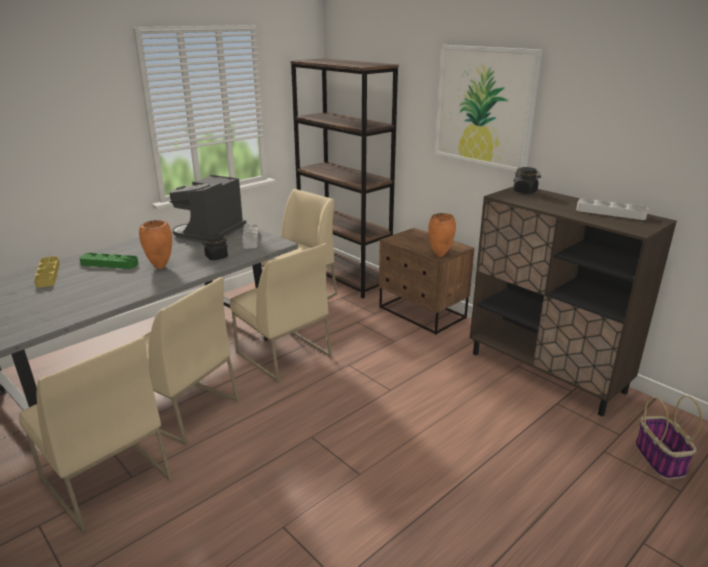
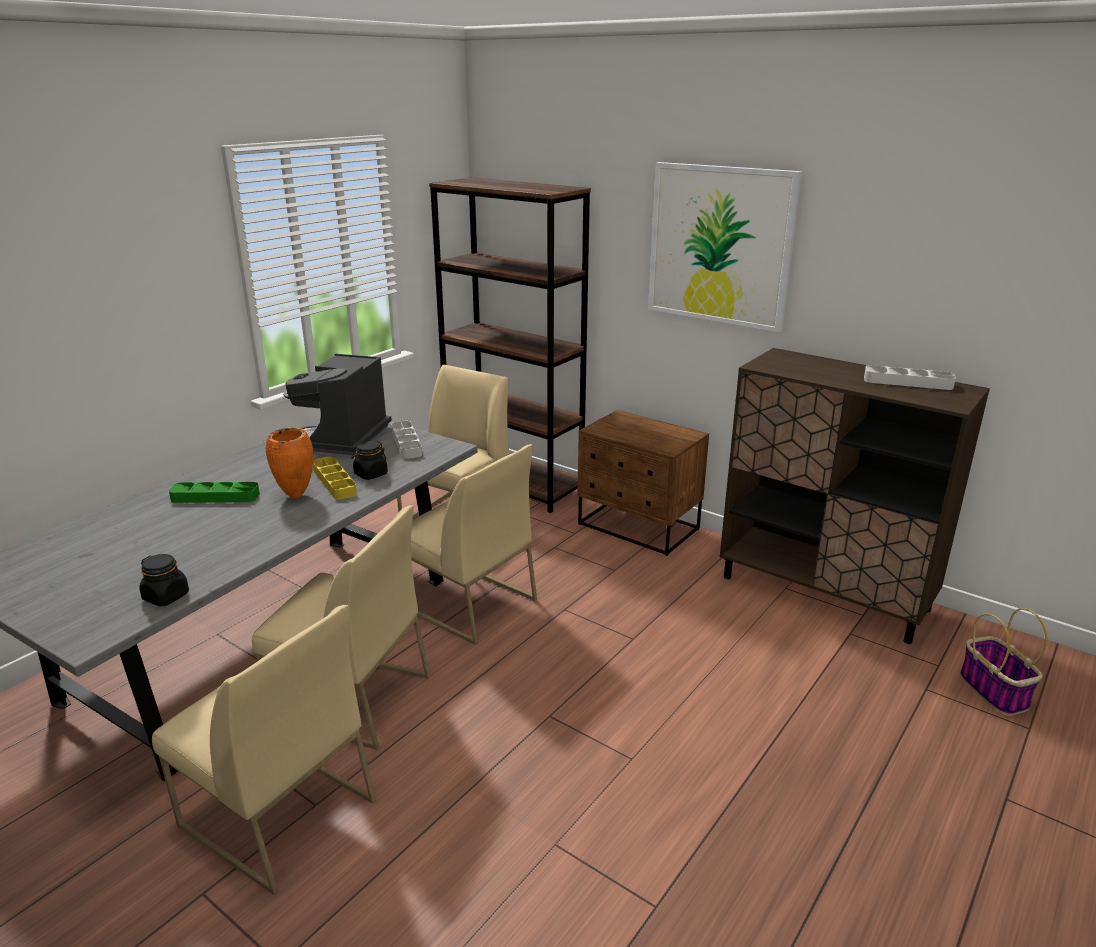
camera: 10 degrees left, 0 degrees up
yellow tray [34,256,60,288] -> yellow tray moved to [313,457,357,500]
orange vase [428,213,456,257] -> none
black jar [513,167,541,194] -> black jar moved to [139,554,189,606]

